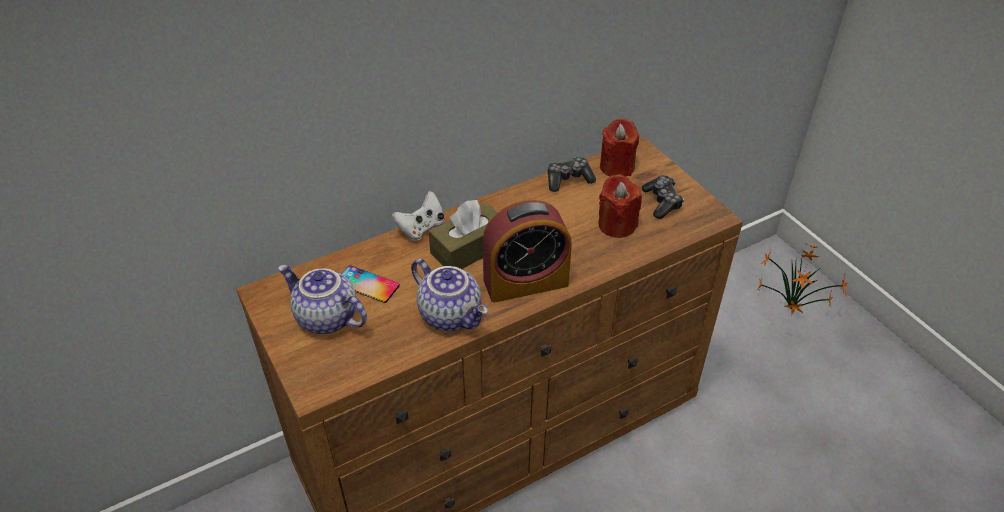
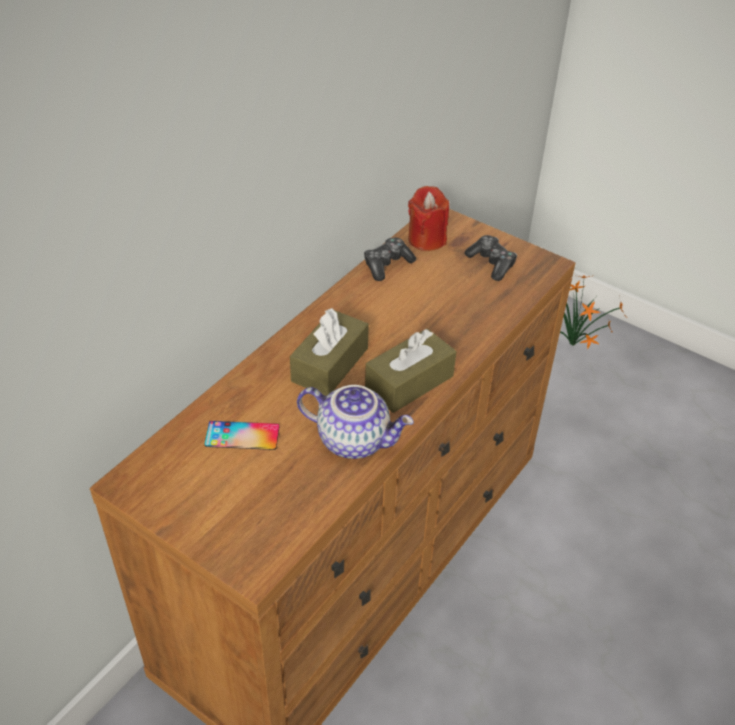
camera: 25 degrees left, 0 degrees up
teapot [278,264,367,334] -> none
white game controller [392,191,444,241] -> none
alarm clock [483,200,572,303] -> brown tissue box [365,328,456,413]
red candle [599,174,642,238] -> none

